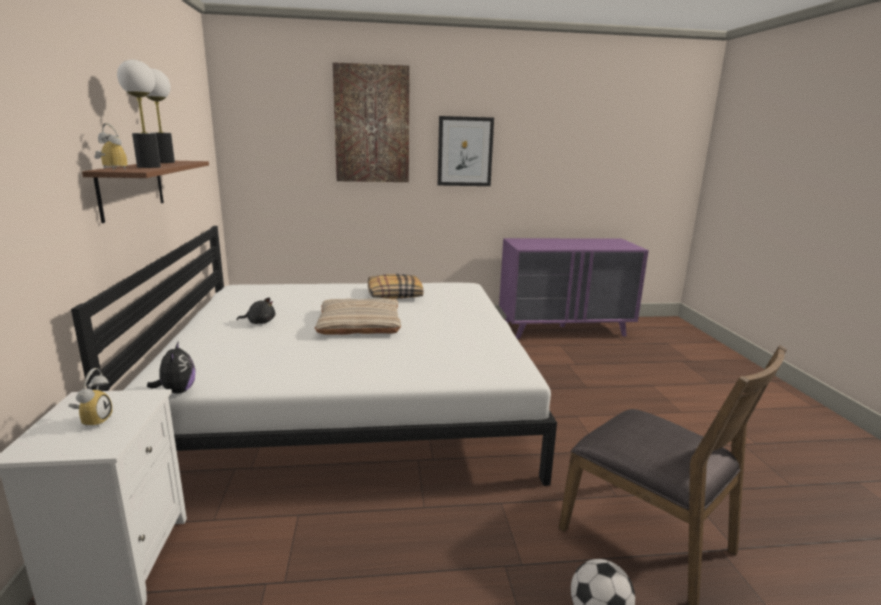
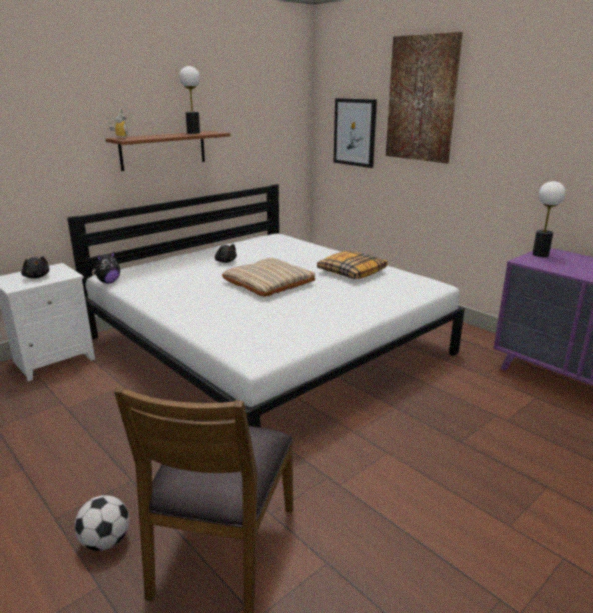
camera: 55 degrees right, 5 degrees up
alarm clock [68,368,112,428] -> black plush toy [21,256,49,279]
table lamp [117,60,161,168] -> table lamp moved to [532,181,565,257]
picture [438,116,494,186] -> picture moved to [334,98,377,168]

